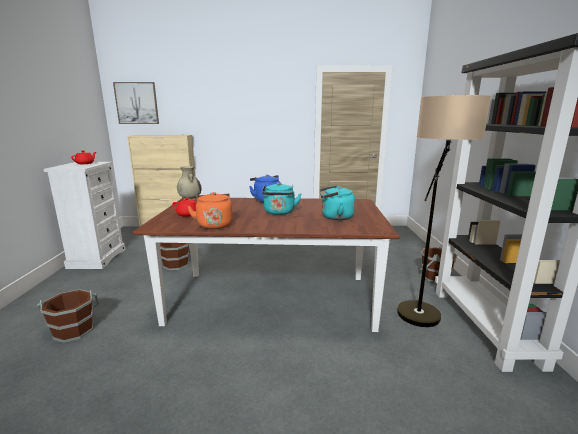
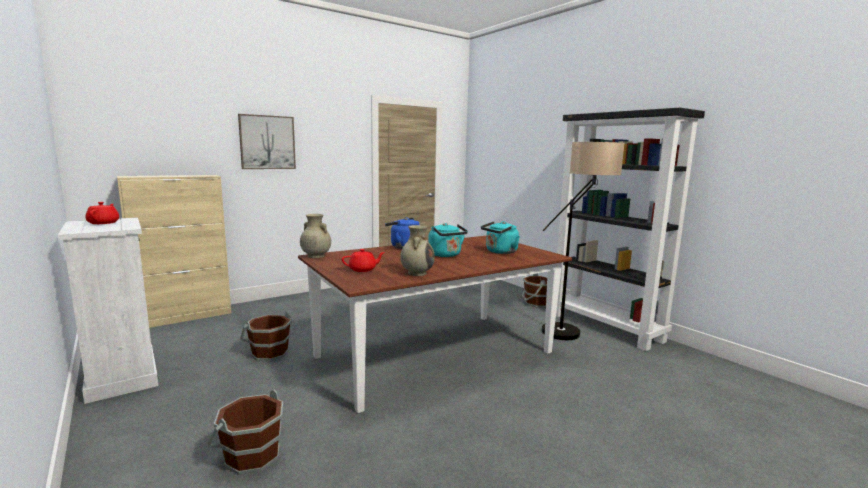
camera: 35 degrees left, 5 degrees down
picture [113,82,159,124] -> picture moved to [238,114,296,169]
orange kettle [187,192,233,229] -> beige vase [400,225,435,276]

